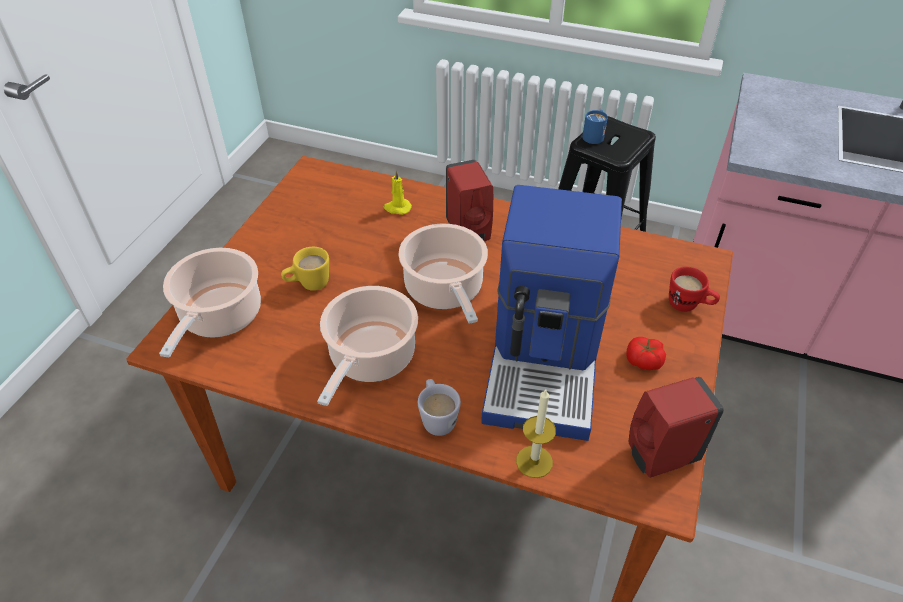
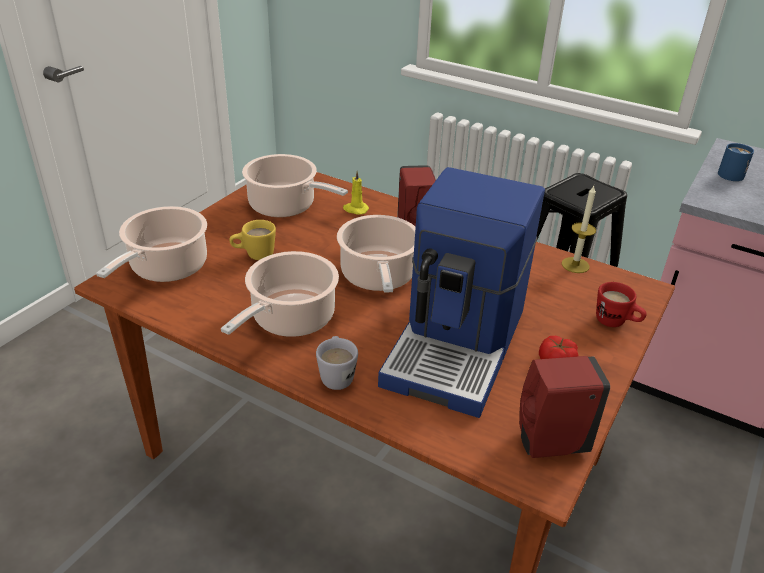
camera: 10 degrees right, 10 degrees down
candle [516,388,556,478] -> candle moved to [562,186,596,273]
blue mug [582,110,608,144] -> blue mug moved to [718,143,754,181]
none -> cooking pot [242,154,348,217]

